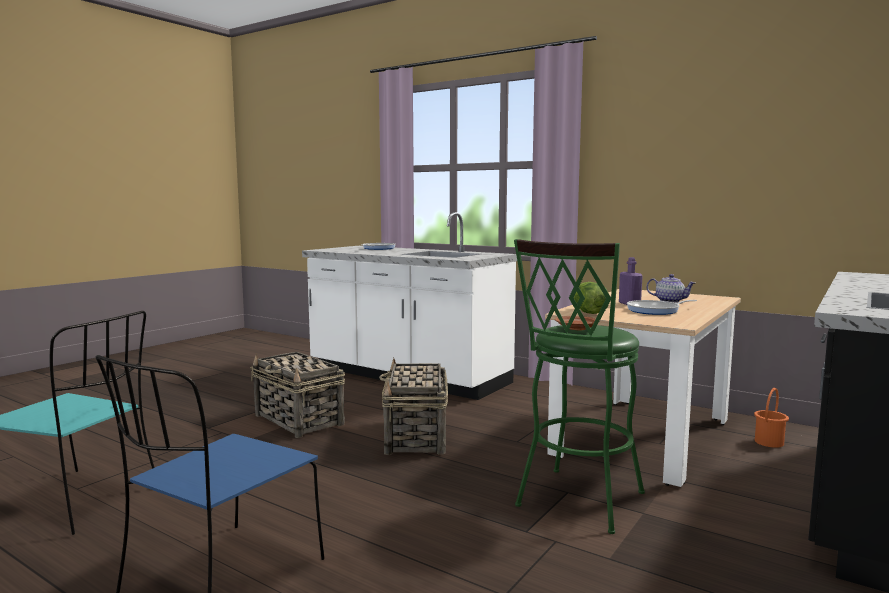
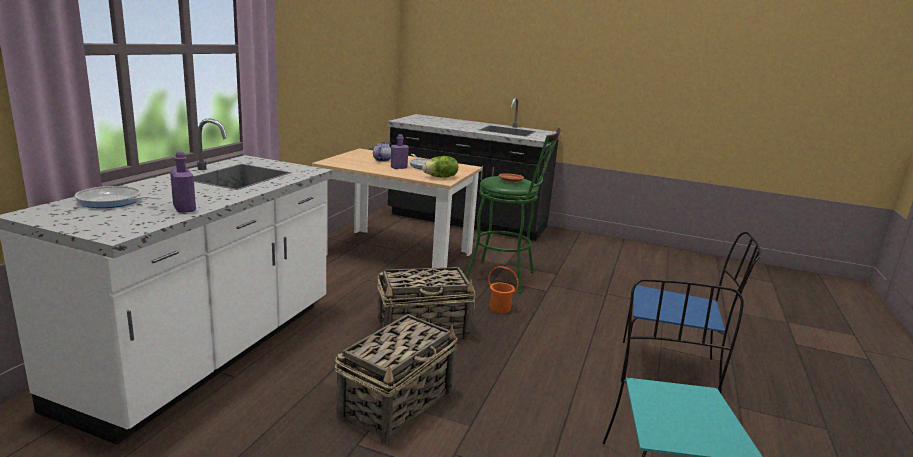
camera: 105 degrees left, 10 degrees up
orange bucket [754,388,789,448] -> orange bucket moved to [488,266,519,313]
none -> purple bottle [170,152,196,213]

